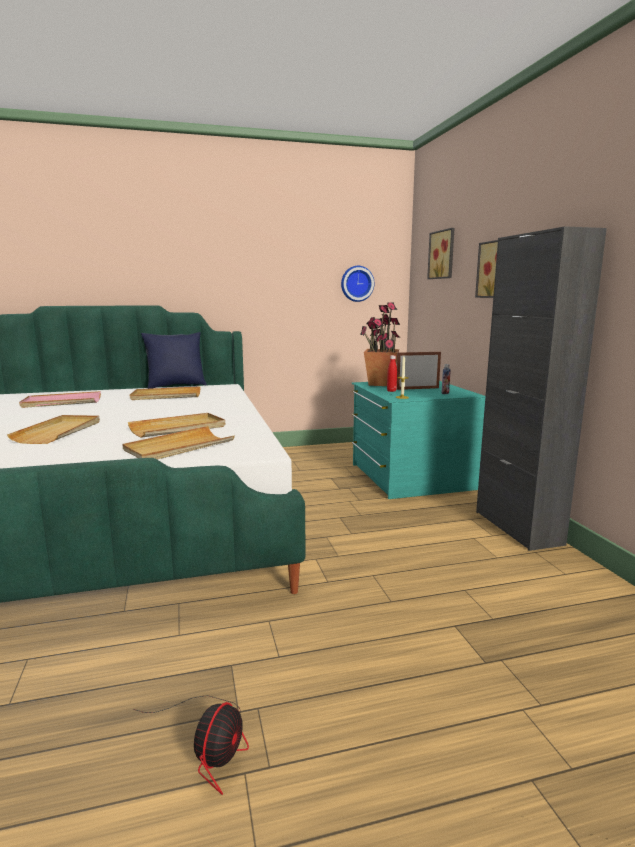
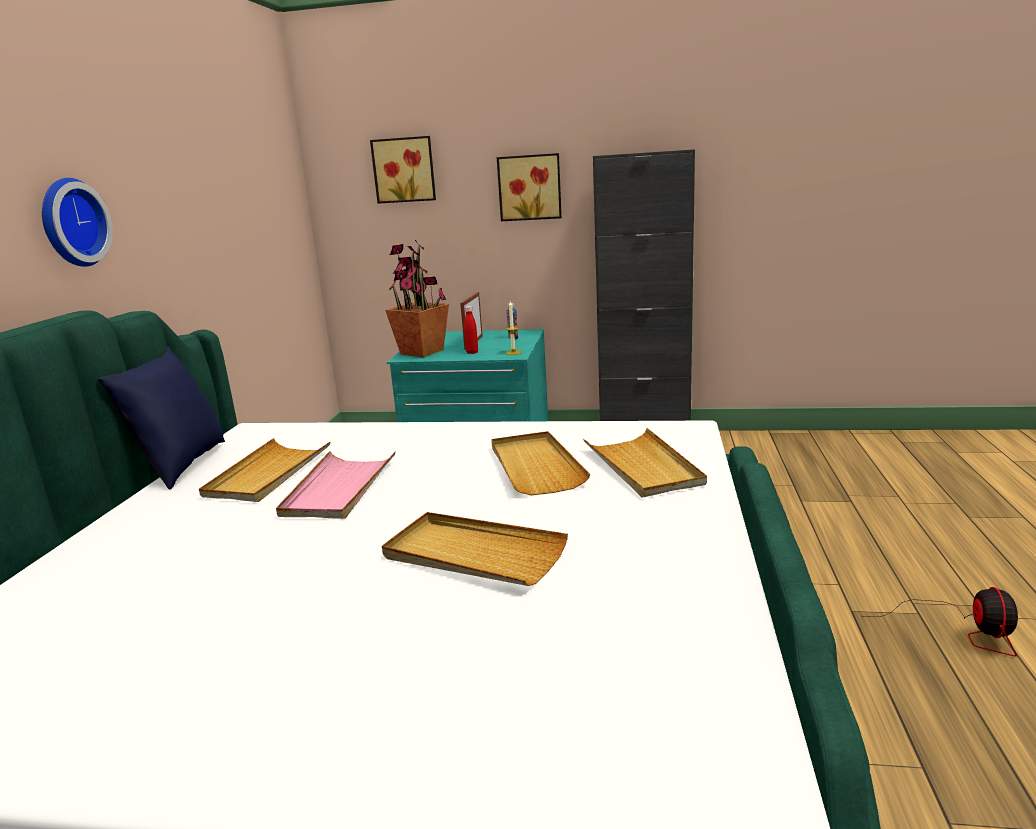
camera: 65 degrees left, 5 degrees up
pink tray [19,391,101,408] -> pink tray moved to [276,451,396,519]
fan [133,695,249,795] -> fan turned 60 degrees clockwise [864,587,1018,656]
wall clock [341,266,374,302] -> wall clock moved to [42,178,113,267]

